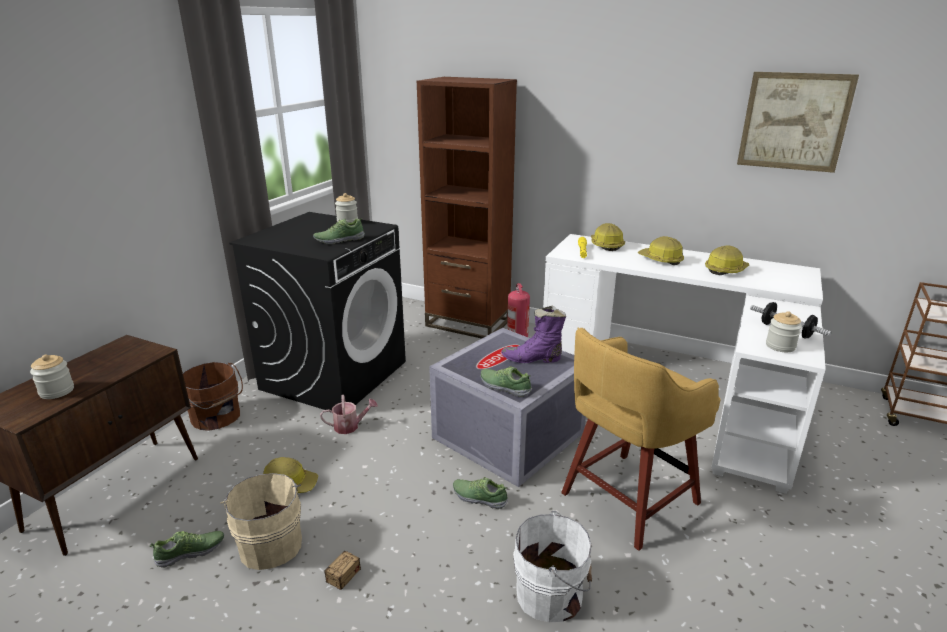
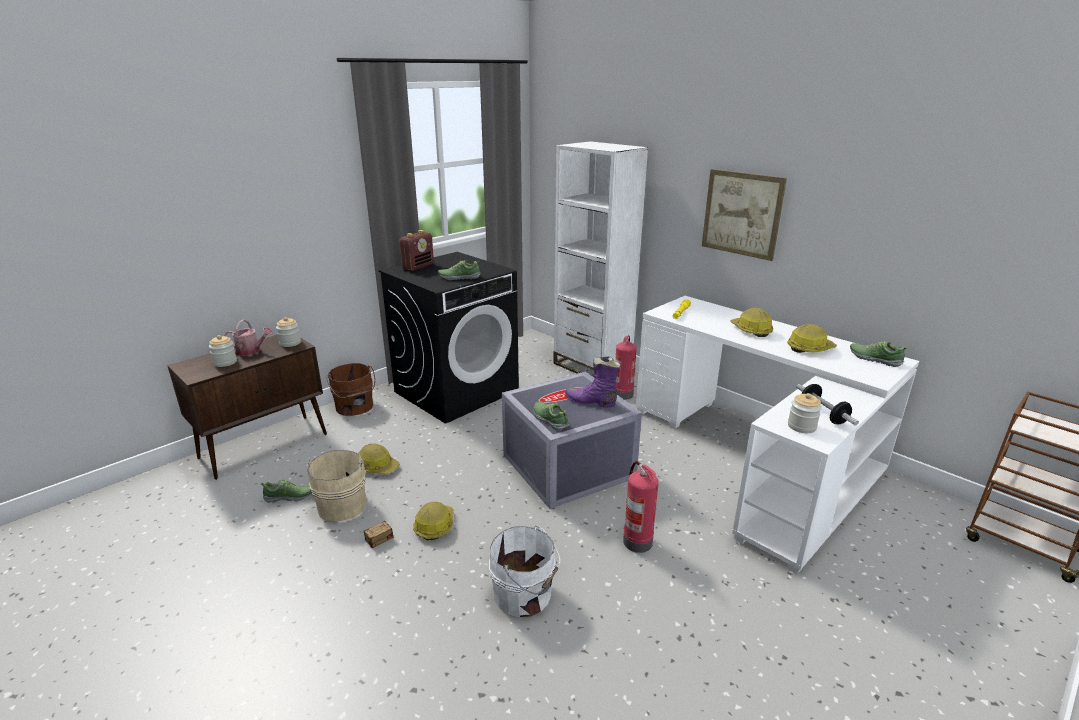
camera: 20 degrees right, 0 degrees up
watering can [320,395,378,434] -> watering can moved to [224,319,273,356]
jar [335,193,358,223] -> jar moved to [276,317,301,347]
brown bookcase [417,77,517,339] -> white bookcase [553,141,648,374]
shoe [453,477,508,509] -> shoe moved to [850,340,907,367]
yellow stool [561,328,721,551] -> fire extinguisher [623,461,659,553]
hard hat [591,223,625,251] -> hard hat moved to [413,501,454,540]
picture [737,72,859,173] -> picture moved to [702,169,787,261]
none -> radio [400,230,434,271]

